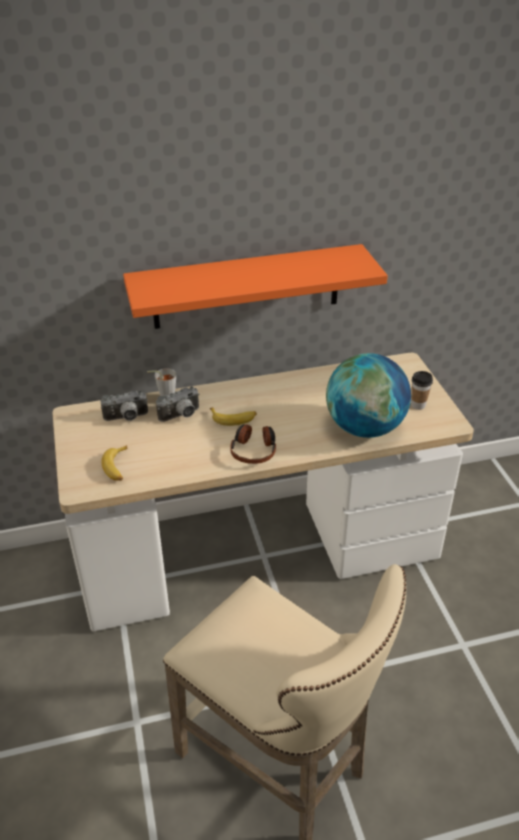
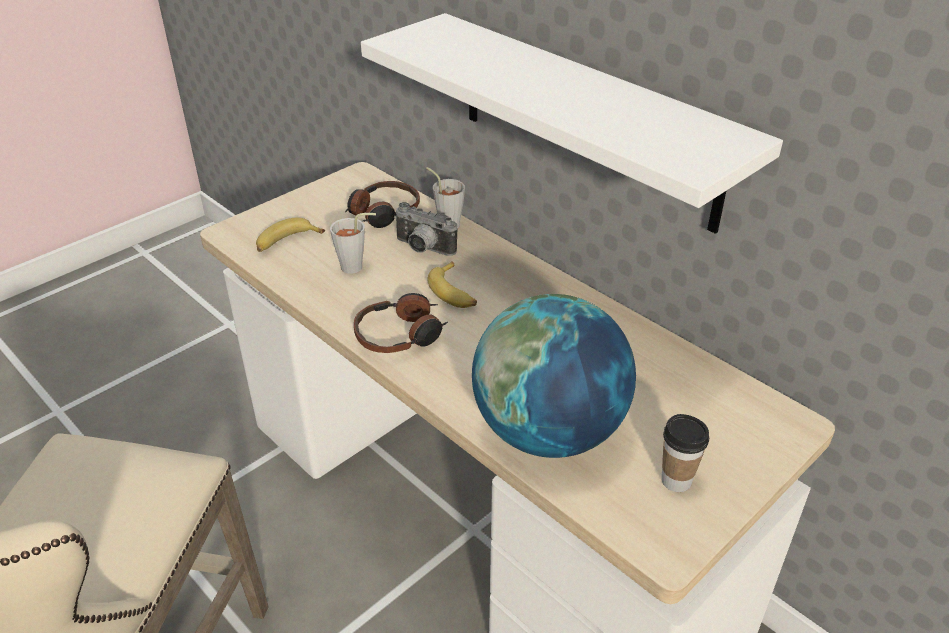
camera: 60 degrees right, 0 degrees up
camera [101,391,148,421] -> headphones [345,181,420,228]
orange shelf [123,244,388,329] -> white shelf [361,13,783,234]
none -> grey cup [330,213,376,274]

